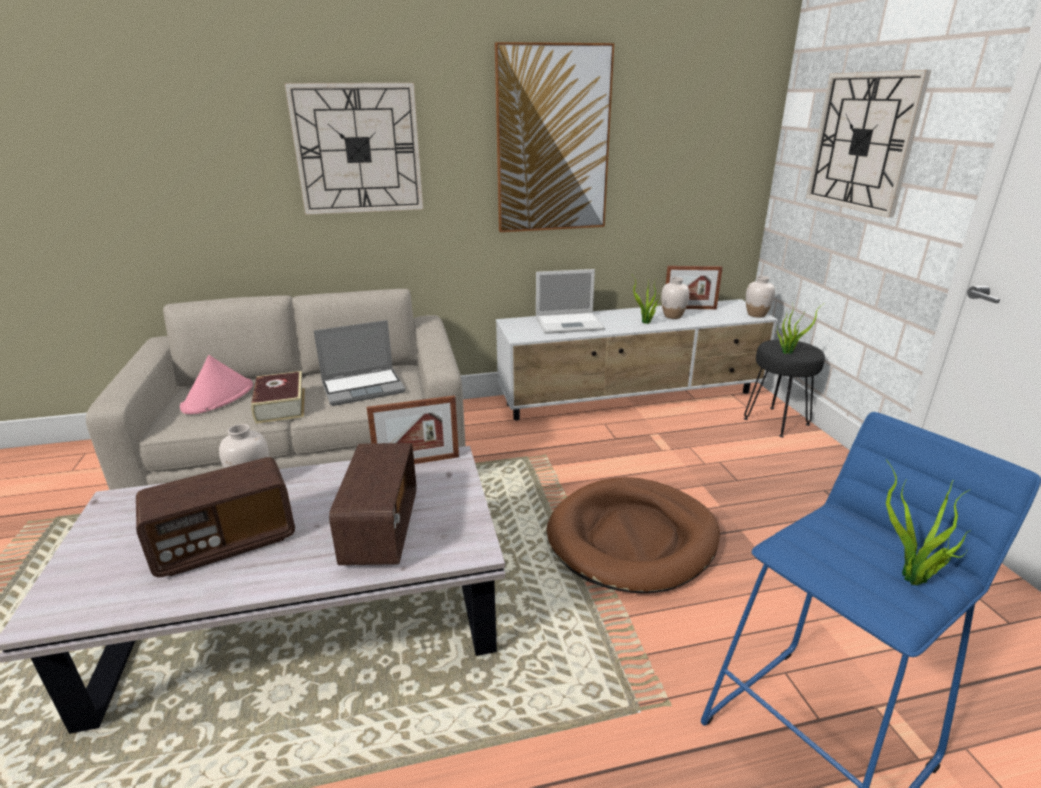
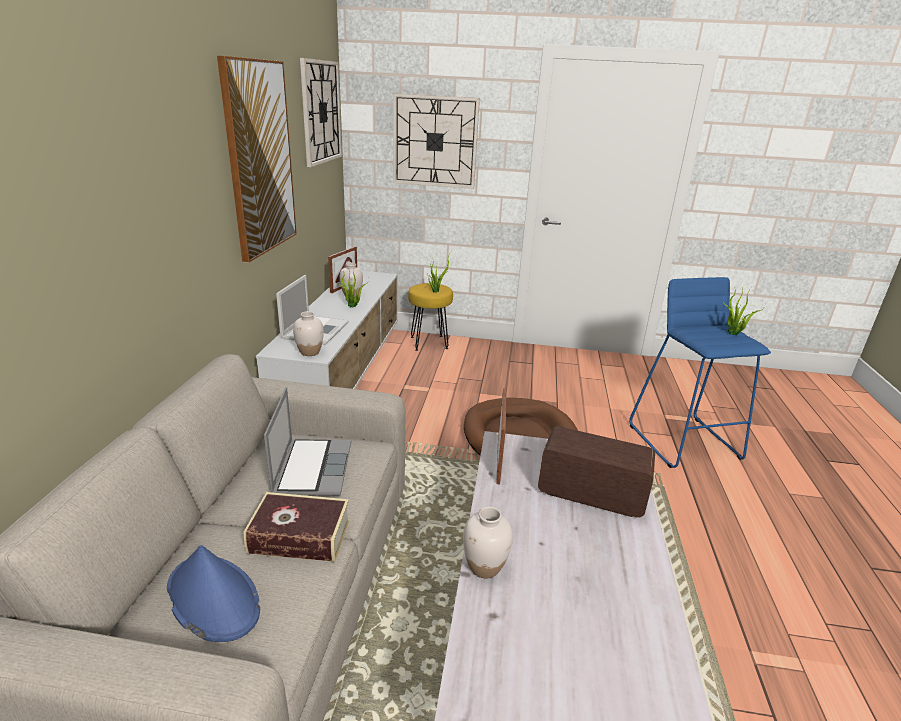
camera: 70 degrees left, 0 degrees up
radio [136,457,295,578] -> none
pink hat [180,355,253,414] -> blue hat [167,545,260,642]
wall clock [285,83,423,215] -> wall clock moved to [300,58,342,167]
black stool [744,339,825,437] -> yellow stool [408,283,453,351]
white vase [746,276,775,318] -> white vase moved to [293,311,324,356]

